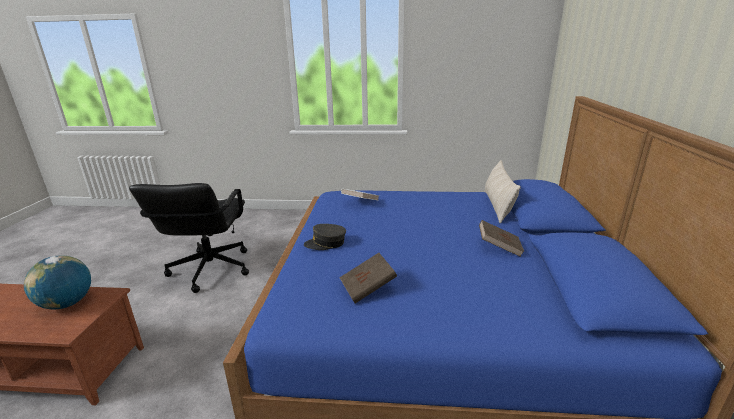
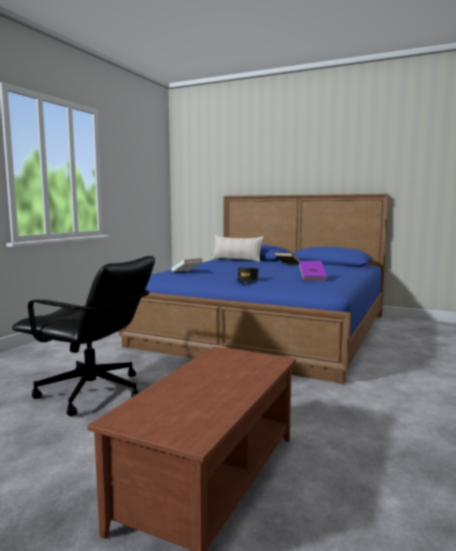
camera: 70 degrees left, 15 degrees down
globe [24,255,91,310] -> none
brown book [340,253,397,303] -> purple book [299,261,328,281]

